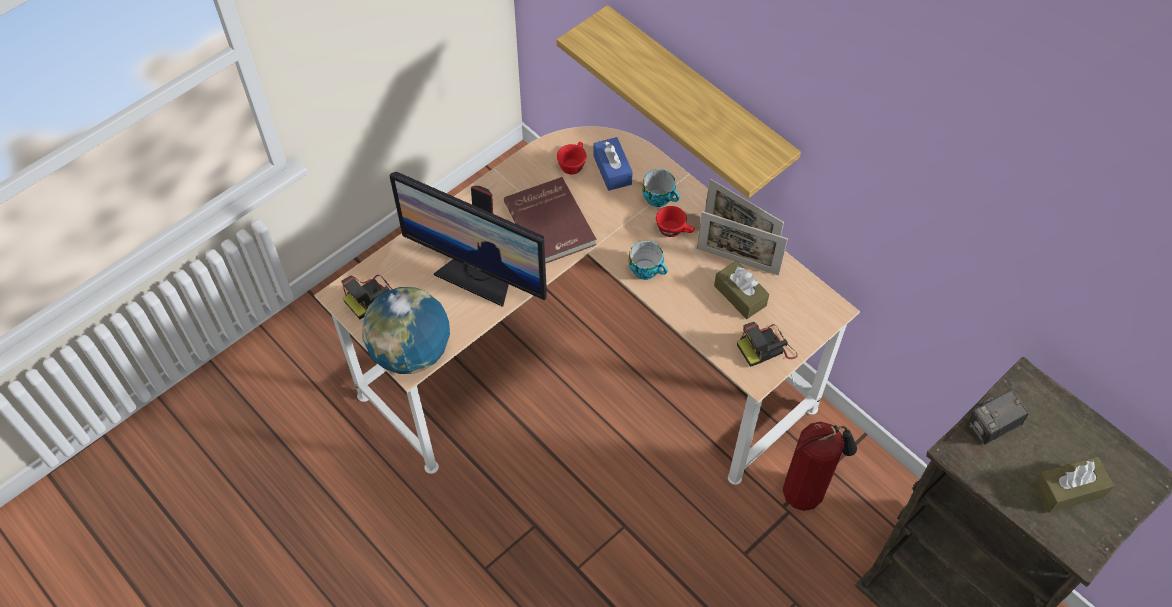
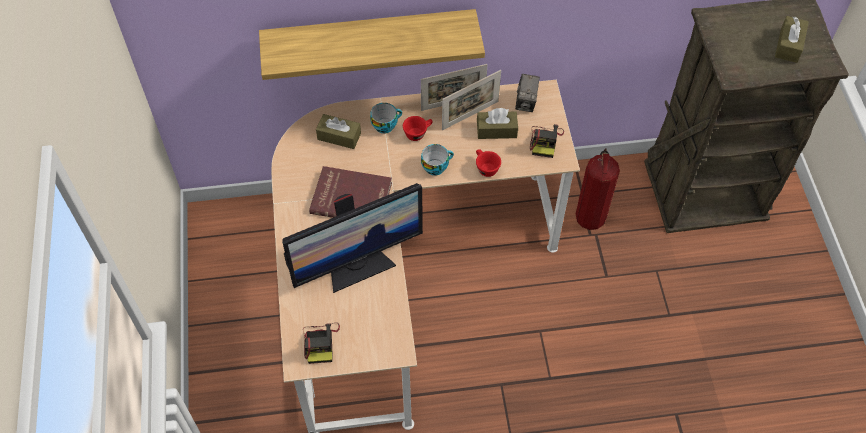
camera: 55 degrees left, 0 degrees up
globe [362,287,450,374] -> none
red cup [557,142,587,175] -> red cup moved to [476,149,501,177]
blue tissue box [593,137,633,191] -> brown tissue box [316,114,361,149]
camera [969,389,1029,445] -> camera moved to [515,74,540,112]

